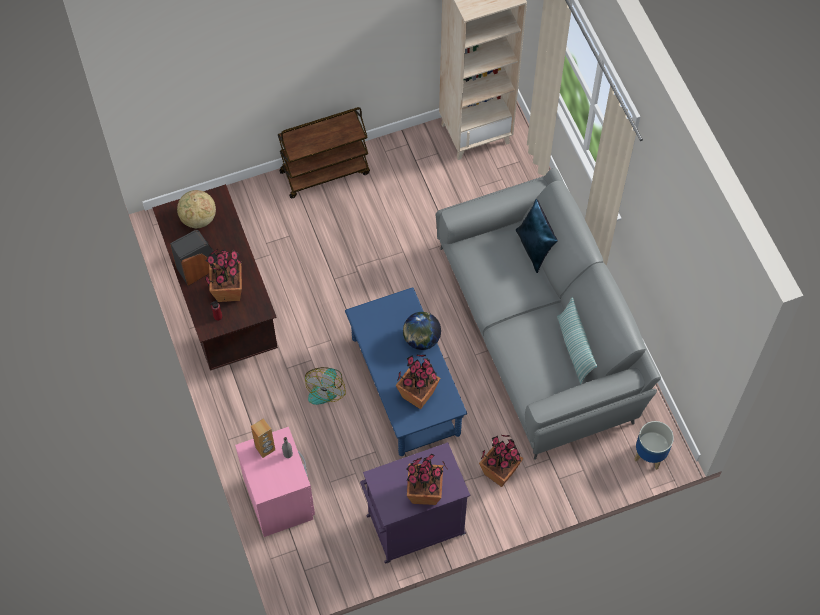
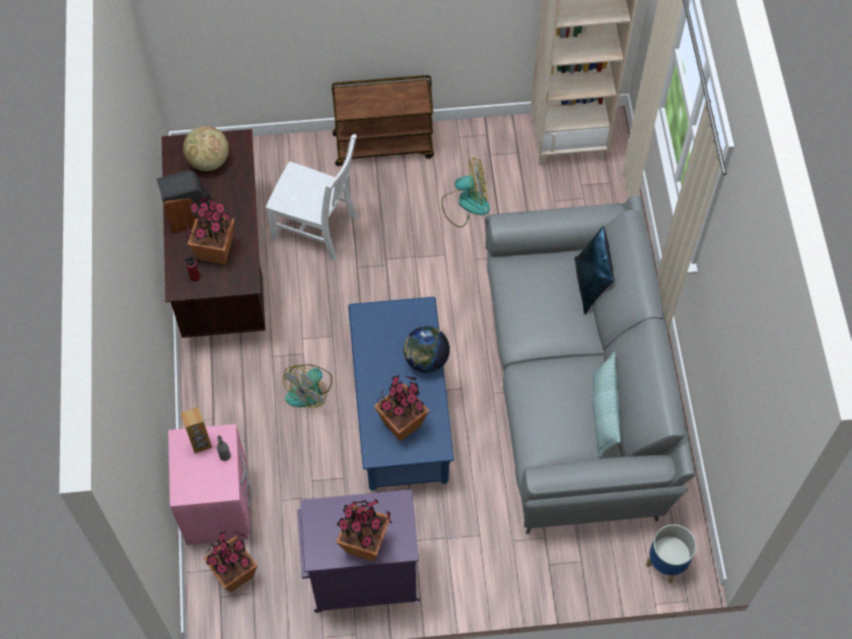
camera: 15 degrees right, 0 degrees up
potted plant [479,435,524,487] -> potted plant moved to [203,532,257,592]
none -> white chair [266,134,357,260]
none -> fan [441,158,490,228]

